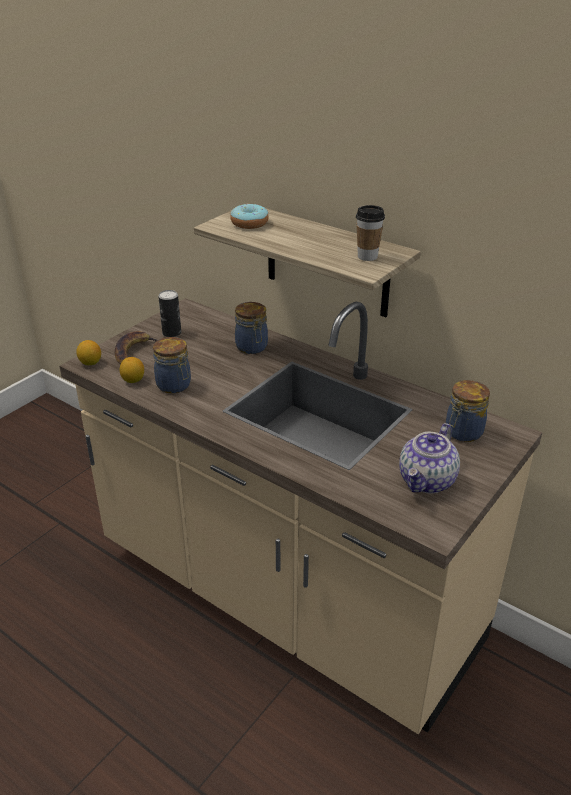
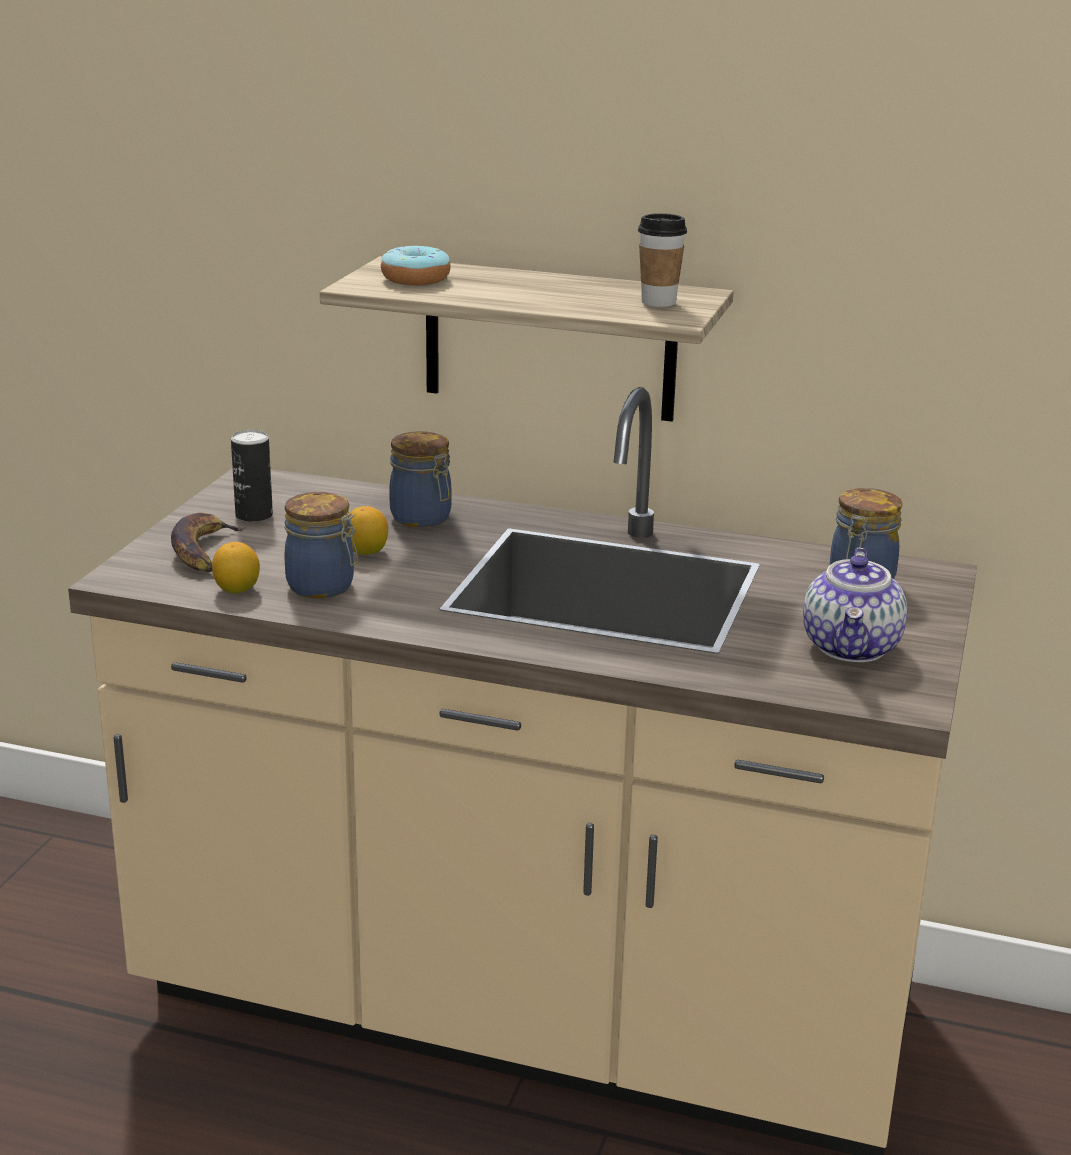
camera: 20 degrees left, 10 degrees down
lemon [76,340,101,365] -> lemon moved to [348,506,388,555]

